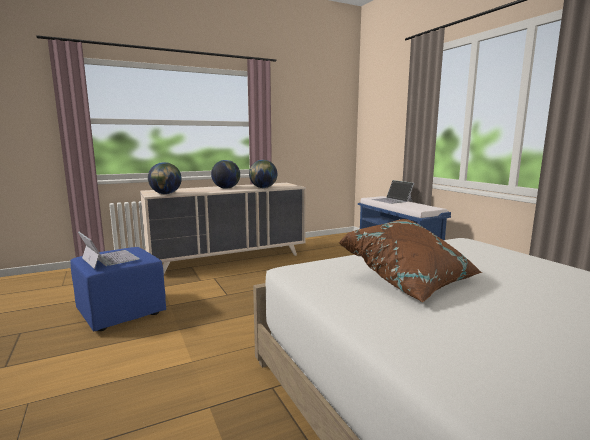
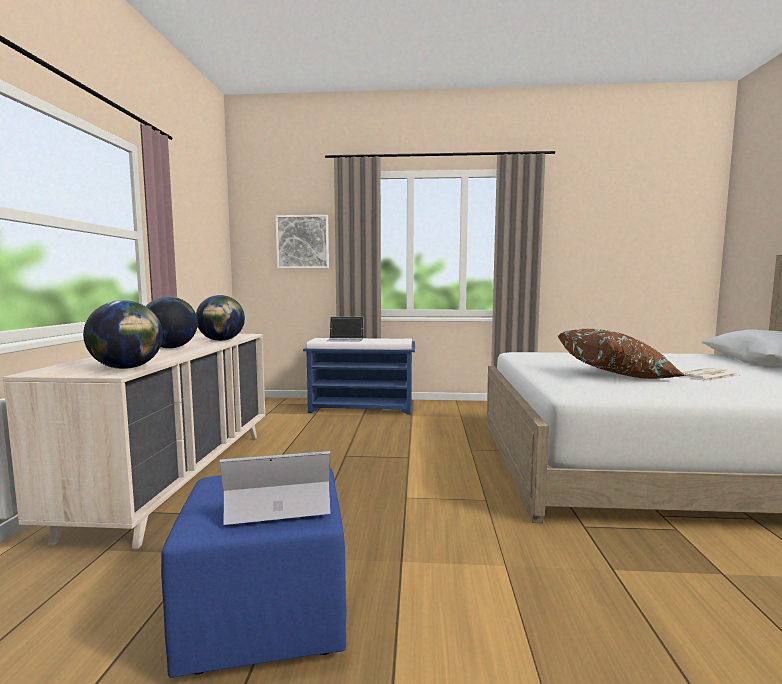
camera: 60 degrees left, 5 degrees down
none -> picture [275,215,329,269]
none -> newspaper [681,367,739,381]

